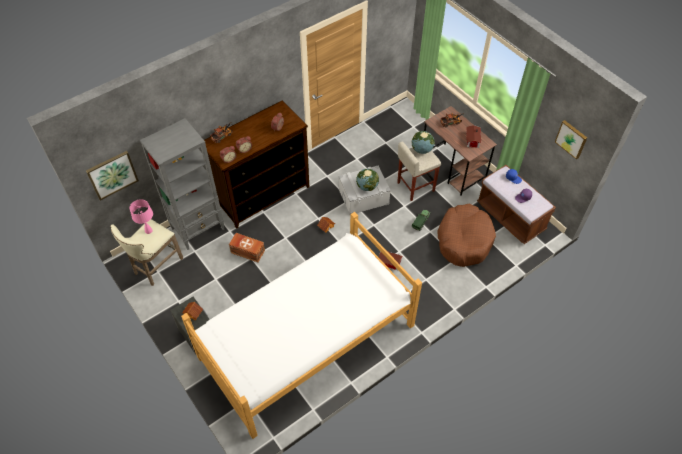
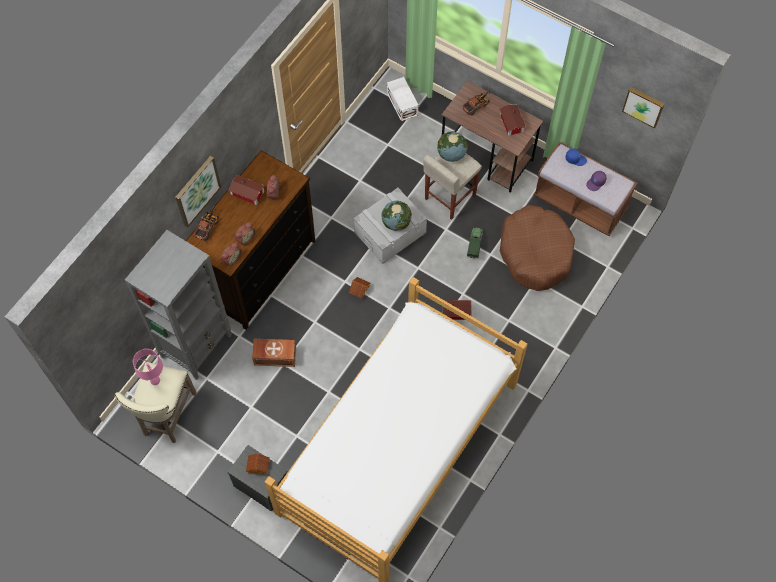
camera: 20 degrees left, 10 degrees up
picture [86,151,139,201] -> picture moved to [175,156,221,227]
none -> toy house [228,175,264,205]
none -> white storage box [387,77,418,121]

